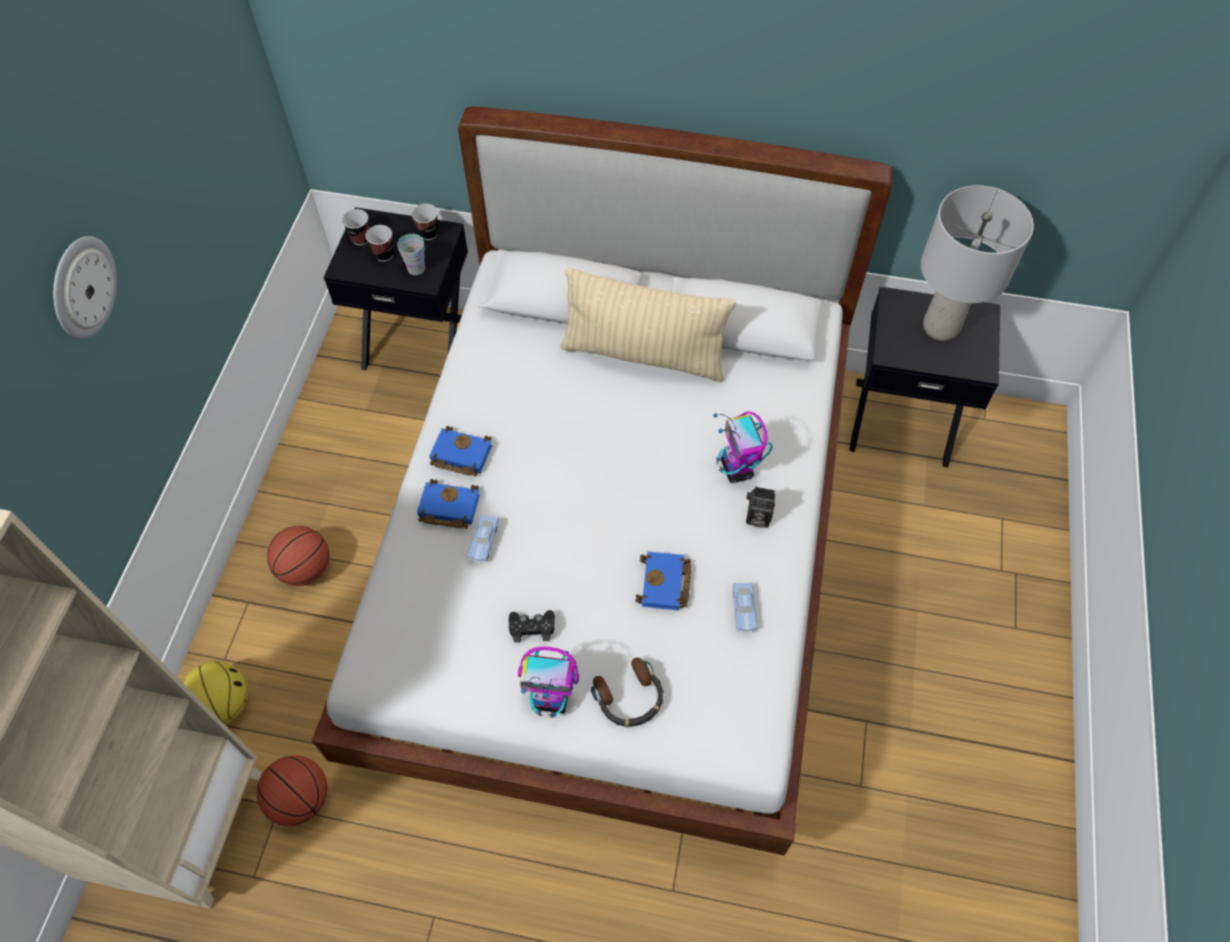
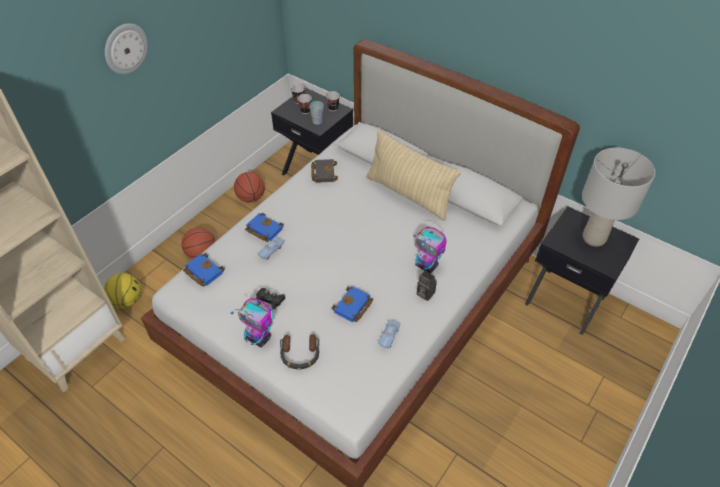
camera: 25 degrees right, 10 degrees down
basketball [257,755,327,826] -> basketball moved to [234,172,265,203]
blue book [430,426,492,476] -> blue book moved to [183,253,225,286]
toy robot [713,412,773,483] -> toy robot turned 60 degrees counterclockwise [413,227,447,274]
none -> black book [311,159,338,183]

